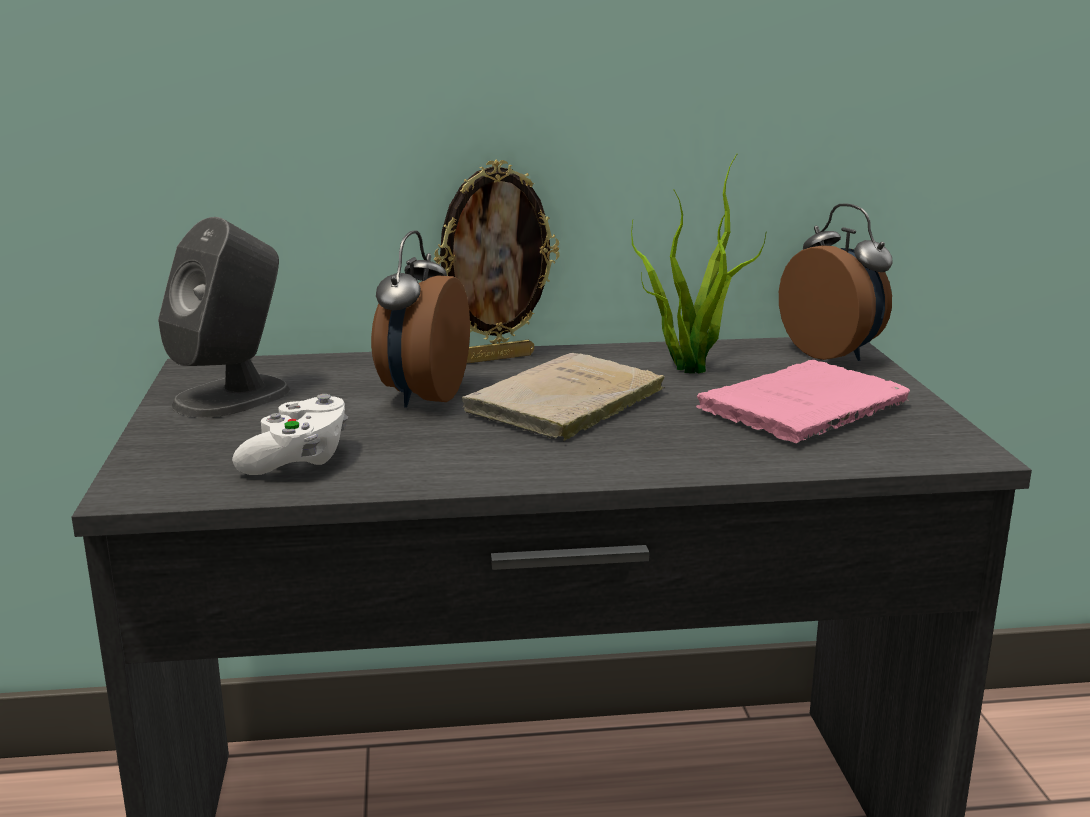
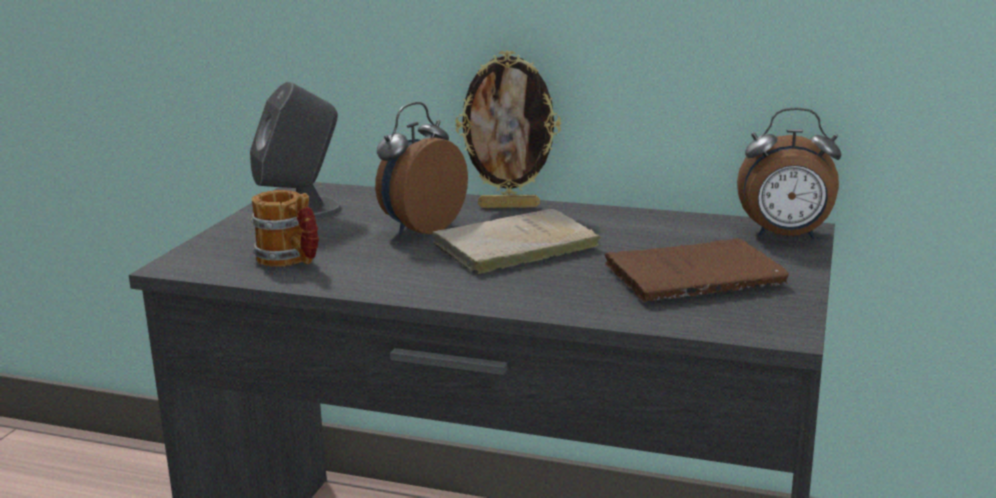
camera: 25 degrees right, 0 degrees up
white game controller [232,394,348,475] -> mug [251,190,319,267]
potted plant [631,154,767,373] -> none
pink book [696,360,910,443] -> brown book [604,238,789,302]
alarm clock [779,204,893,361] -> alarm clock turned 105 degrees clockwise [737,108,841,239]

